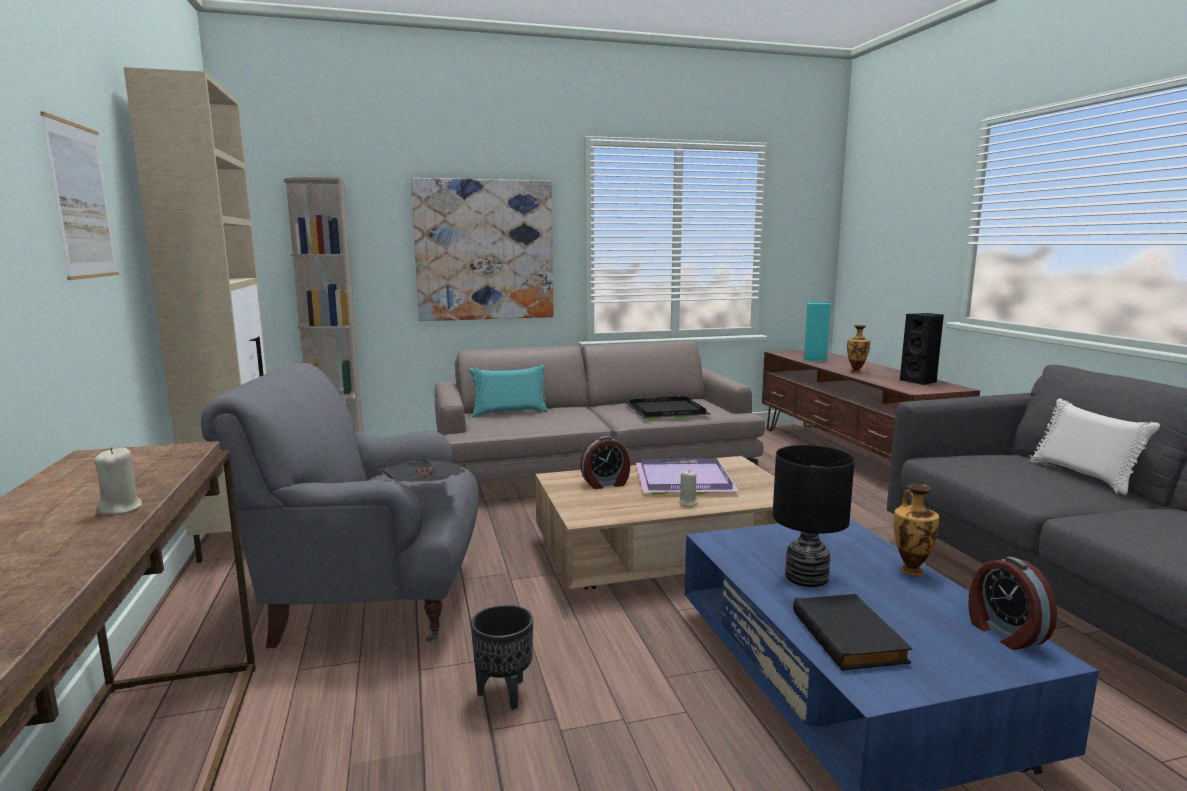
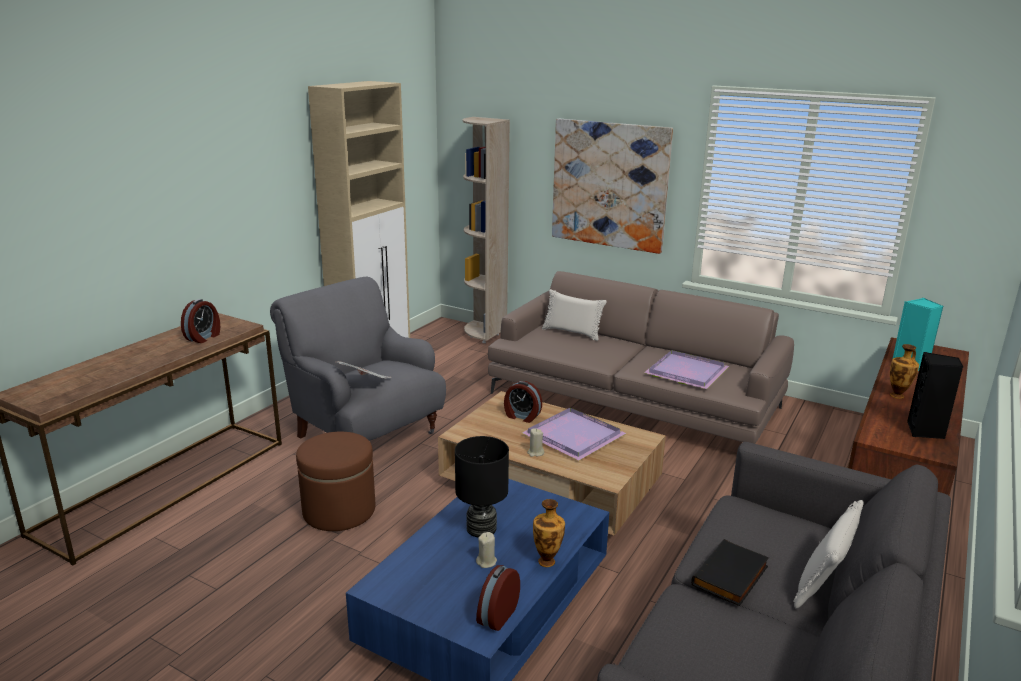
camera: 45 degrees right, 10 degrees up
picture [40,111,119,280] -> none
beige candle [94,447,142,515] -> beige candle moved to [476,532,497,568]
turquoise pillow [469,365,548,417] -> white pillow [542,289,607,341]
black planter [471,605,533,710] -> brown ottoman [296,432,375,531]
black tray [626,396,711,420] -> purple tray [644,350,729,389]
black book [793,594,912,671] -> black book moved to [691,539,769,606]
none -> alarm clock [181,299,220,343]

